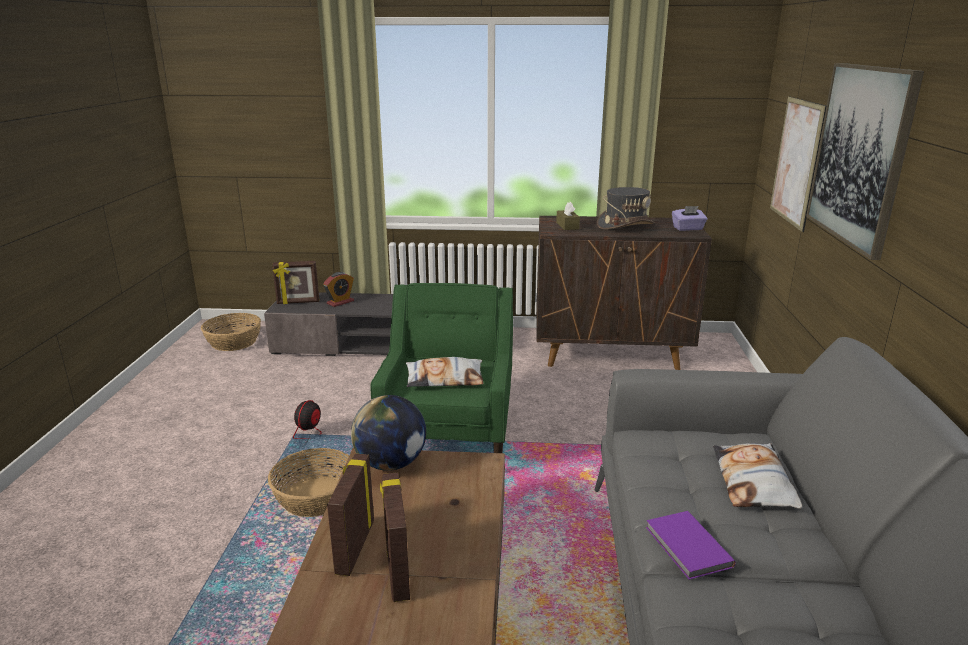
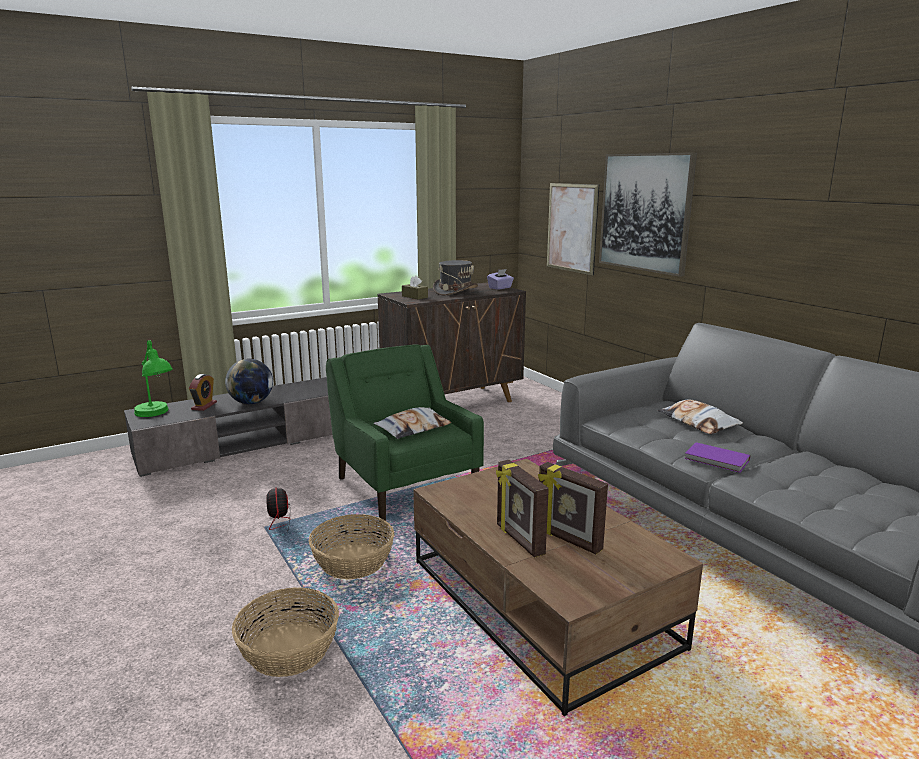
camera: 35 degrees left, 5 degrees down
basket [201,313,261,351] -> basket moved to [232,587,339,677]
picture frame [272,261,319,304] -> green table lamp [134,340,173,417]
globe [351,395,426,471] -> globe moved to [225,359,273,404]

